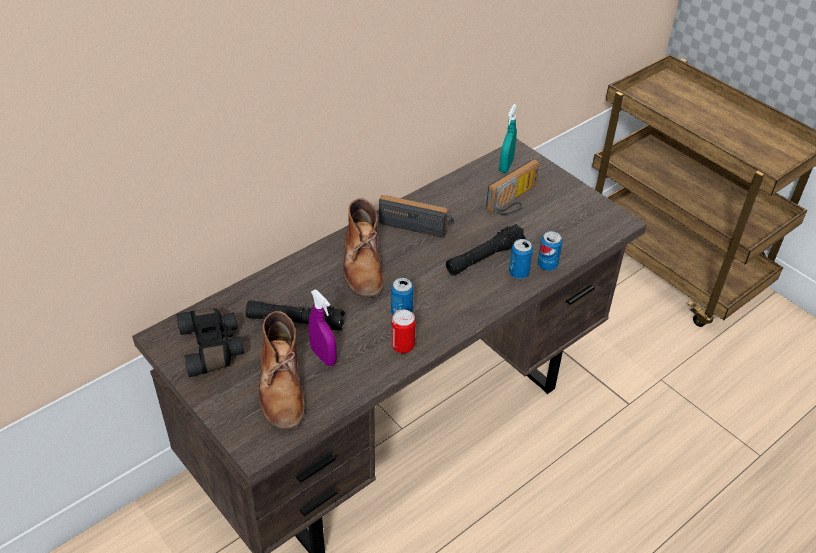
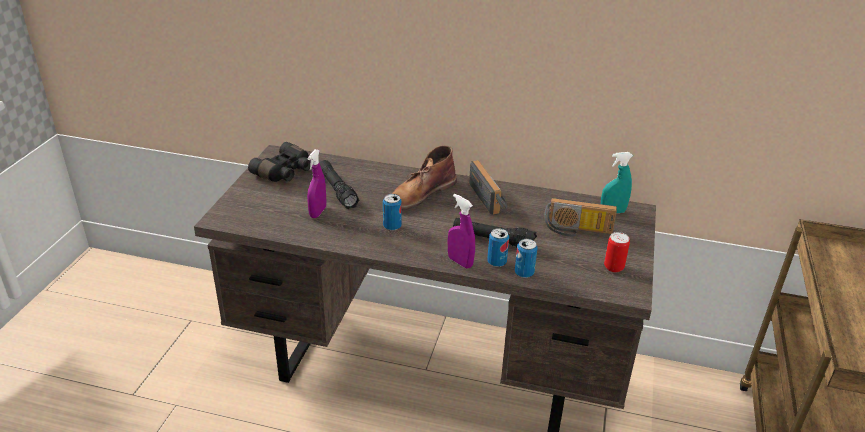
camera: 55 degrees right, 10 degrees down
brown boot [258,311,305,430] -> none
can [391,309,416,353] -> can moved to [604,232,630,273]
none -> purple spray bottle [448,194,475,269]

